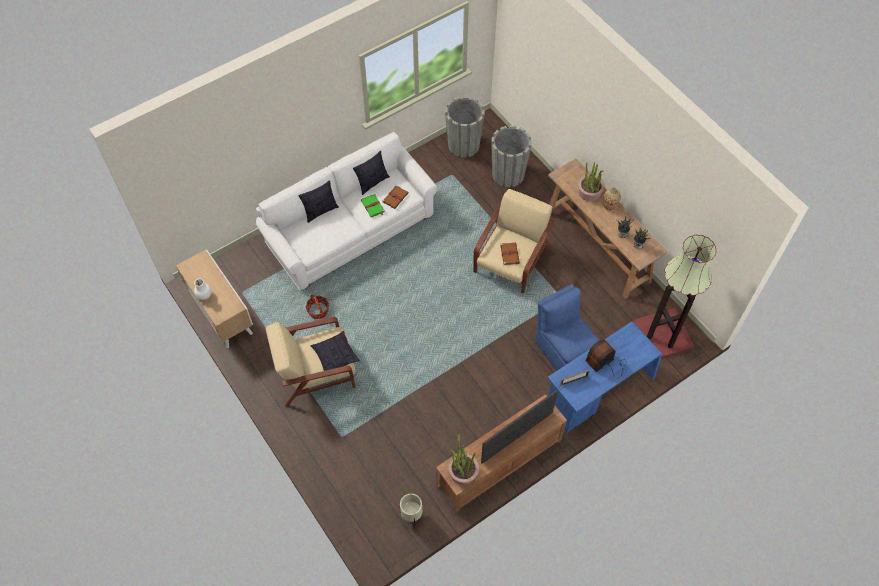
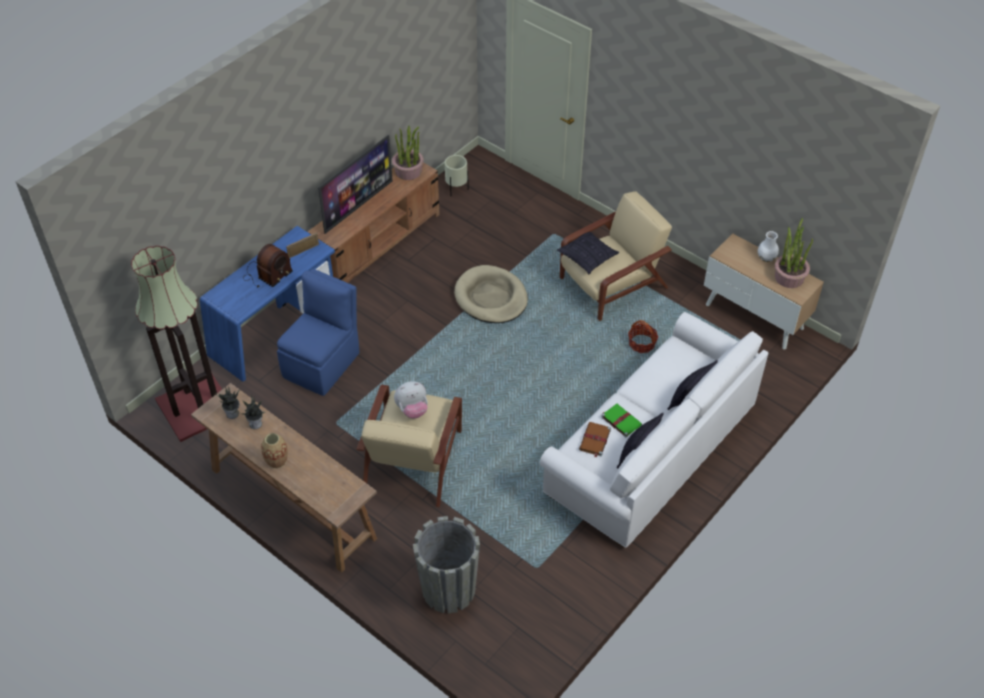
camera: 165 degrees right, 10 degrees down
grey planter [445,96,485,158] -> none
brown book [500,243,520,265] -> plush toy [394,381,428,418]
blue chair [535,284,600,371] -> blue chair turned 105 degrees counterclockwise [277,269,360,396]
potted plant [578,161,605,201] -> potted plant moved to [775,218,813,288]
none -> beige dog bed [454,265,528,323]

